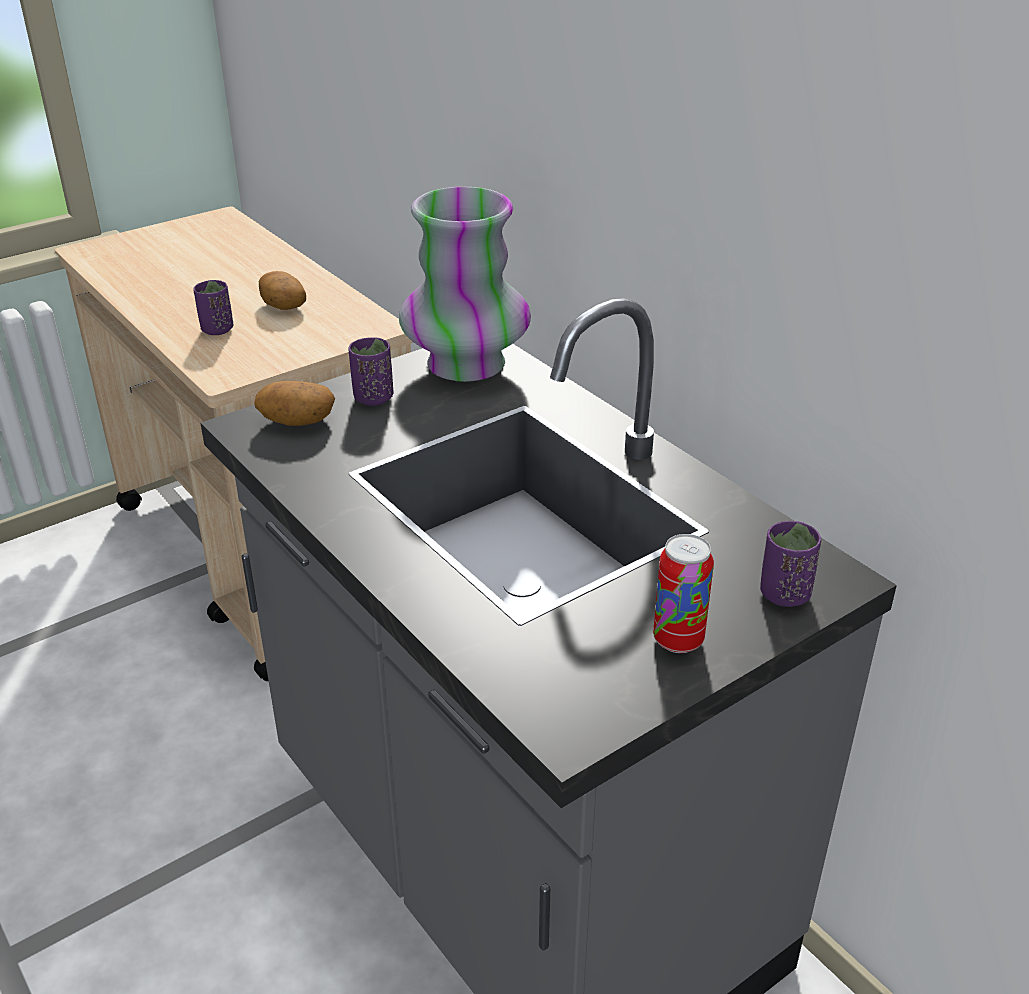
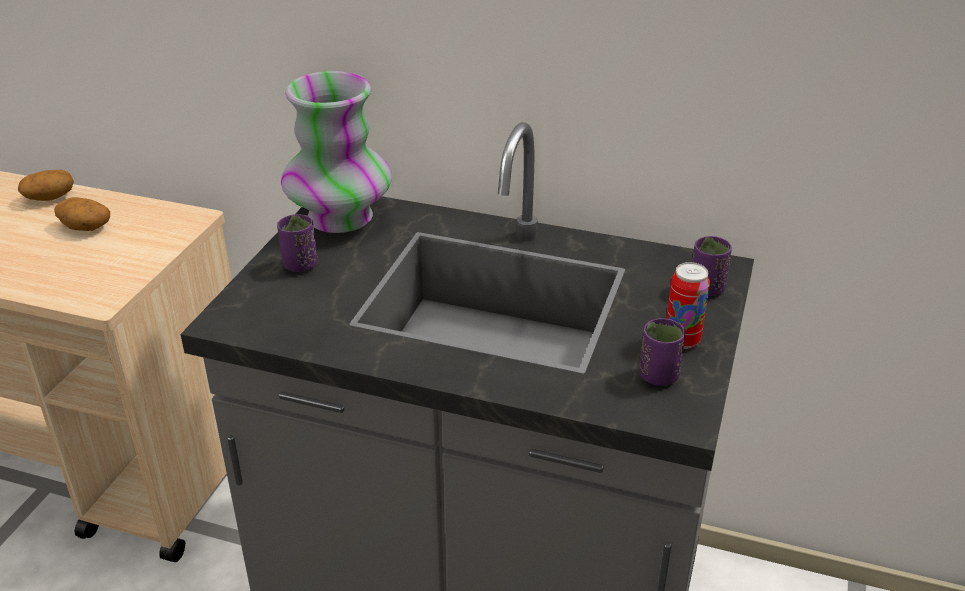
camera: 35 degrees left, 0 degrees up
purple cup [193,280,234,335] -> purple cup moved to [640,318,685,386]
potato [254,381,335,426] -> potato moved to [18,170,74,201]

